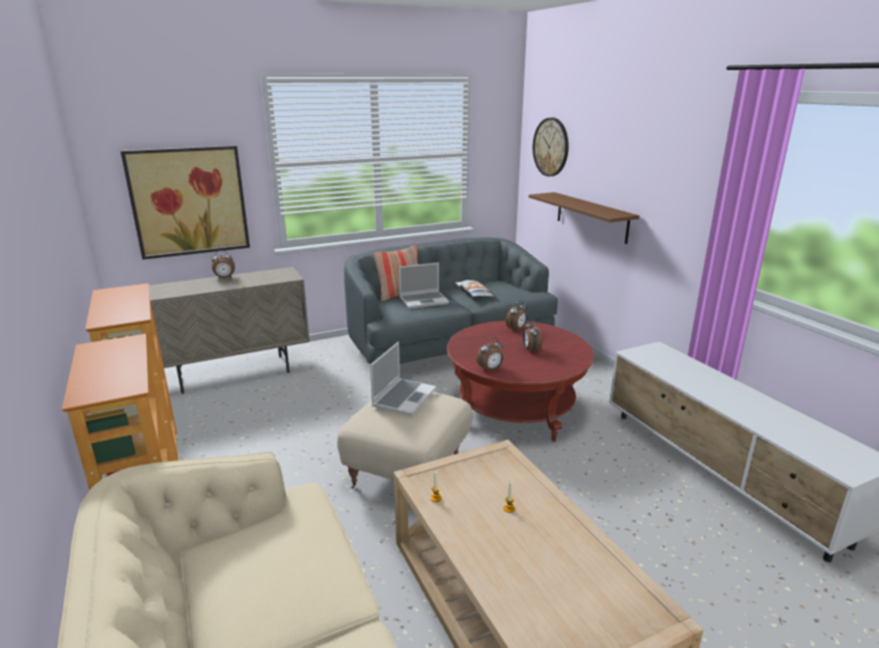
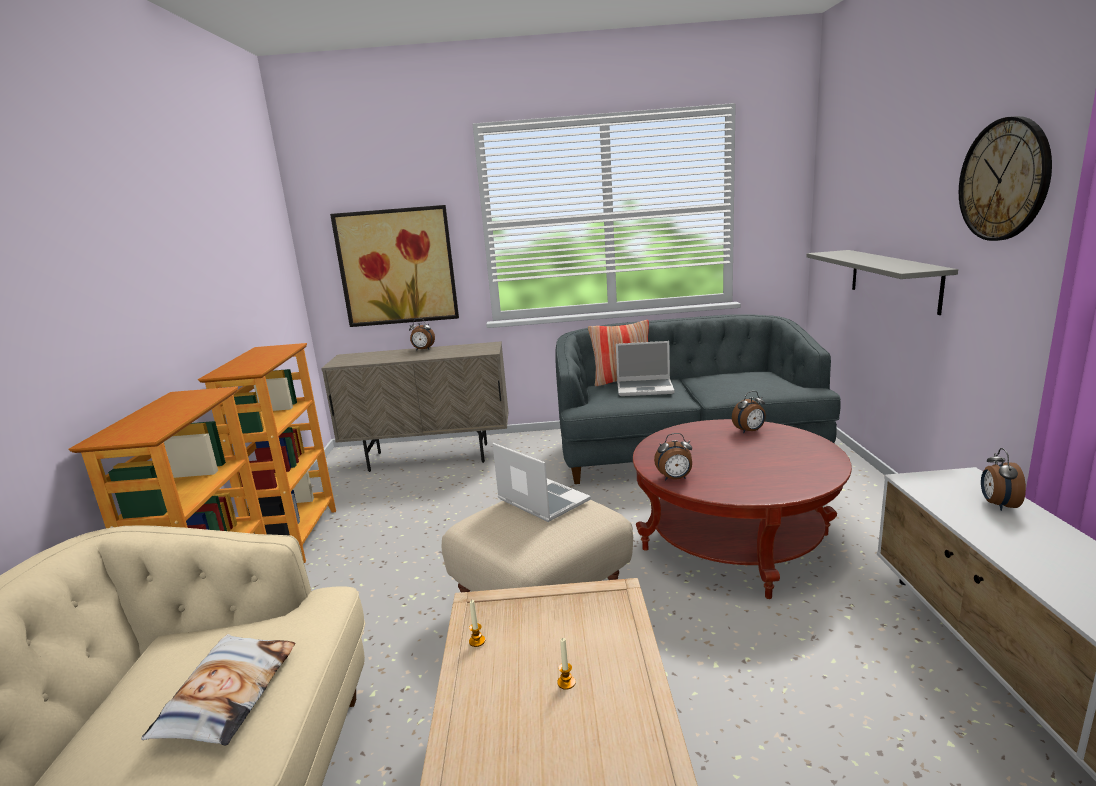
camera: 25 degrees right, 5 degrees down
laptop [370,342,436,416] -> laptop turned 90 degrees counterclockwise [493,443,591,522]
pillow [455,280,496,297] -> pillow moved to [141,634,295,746]
alarm clock [523,319,542,353] -> alarm clock moved to [981,448,1026,511]
brown shelf [529,192,639,244] -> grey shelf [806,250,958,315]
wall clock [533,118,569,177] -> wall clock moved to [959,116,1052,241]

